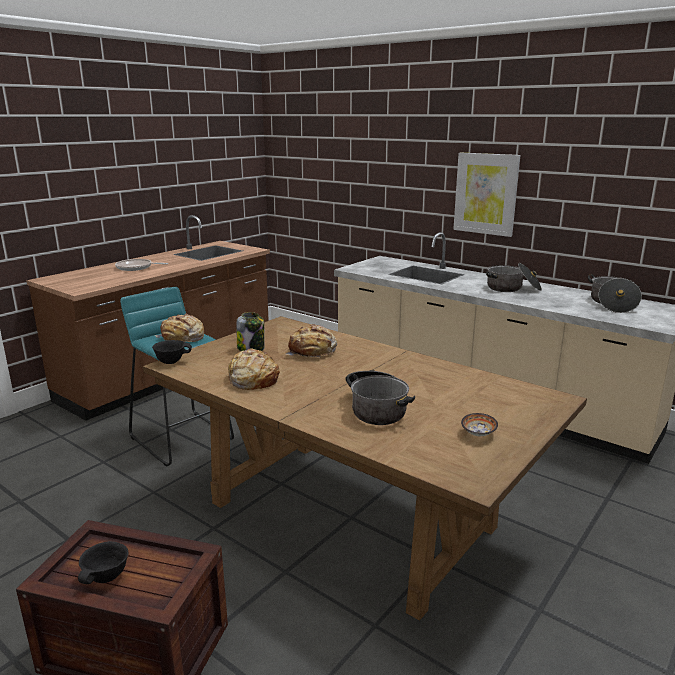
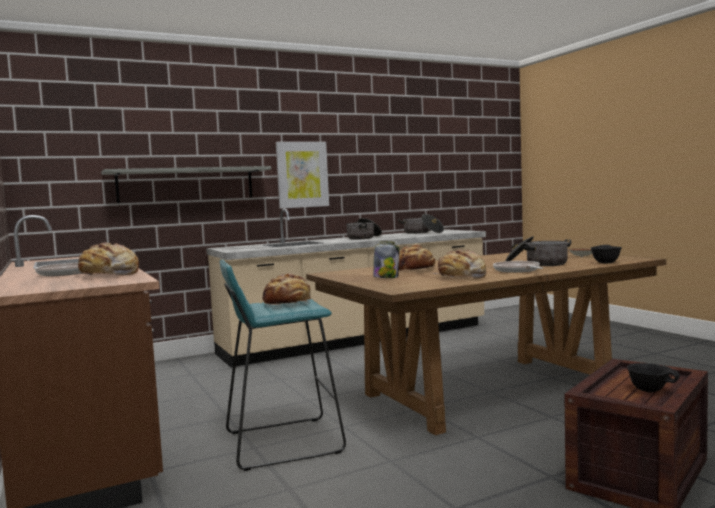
camera: 65 degrees left, 15 degrees down
black bowl [152,340,192,364] -> black bowl moved to [591,245,622,263]
none -> bread [74,243,139,276]
none -> grey shelf [101,166,271,203]
none -> frying pan [493,261,543,273]

